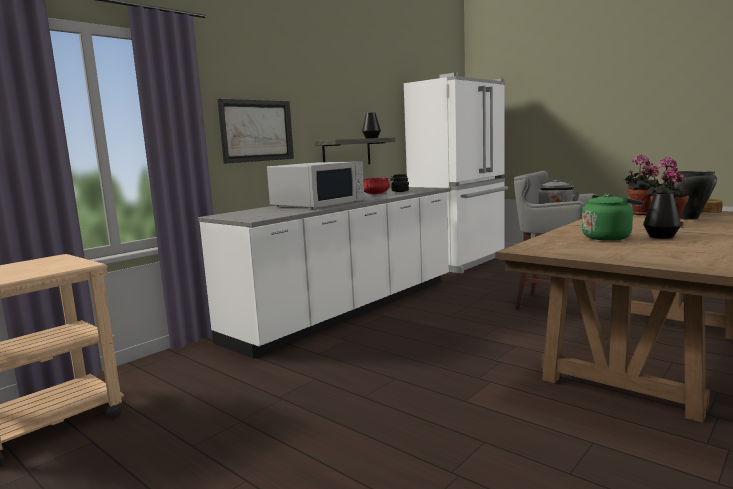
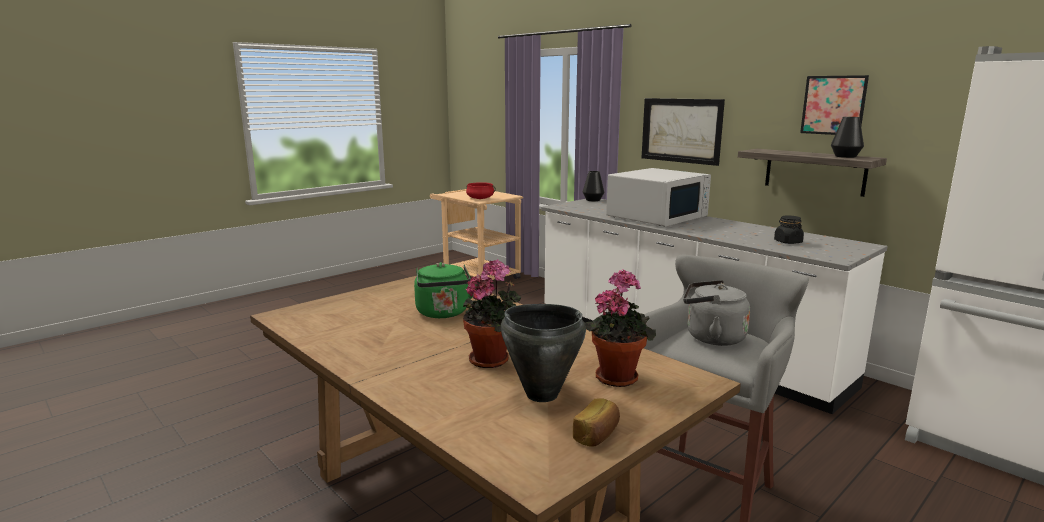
camera: 95 degrees right, 5 degrees up
white microwave [267,161,364,209] -> white microwave turned 90 degrees counterclockwise [606,168,711,226]
red cooking pot [364,178,390,194] -> red cooking pot moved to [466,182,496,199]
black vase [643,193,681,239] -> black vase moved to [583,171,604,201]
none -> picture [800,75,869,135]

